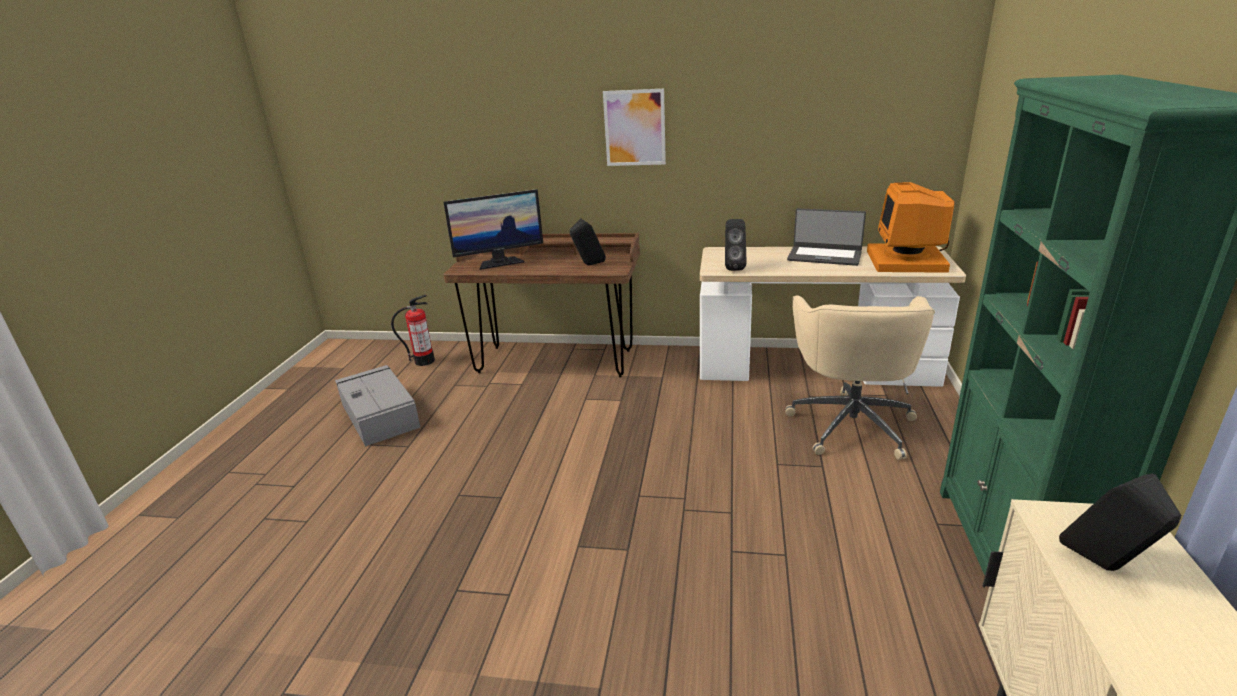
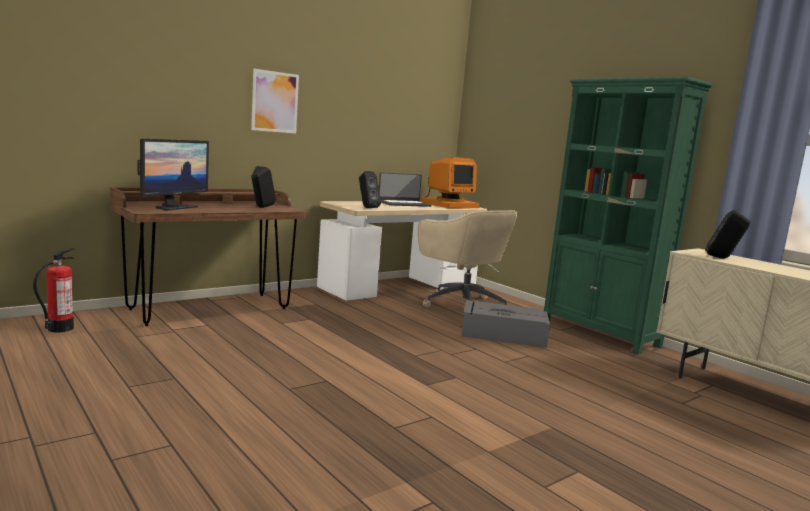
camera: 50 degrees left, 15 degrees down
grey storage box [335,365,420,447] -> grey storage box moved to [462,300,550,348]
monitor [867,182,954,273] -> monitor turned 90 degrees counterclockwise [422,157,480,209]

